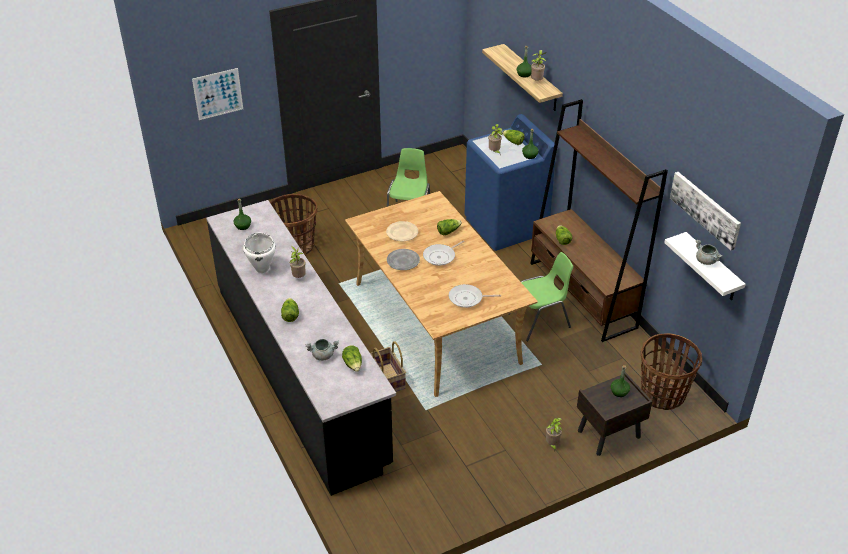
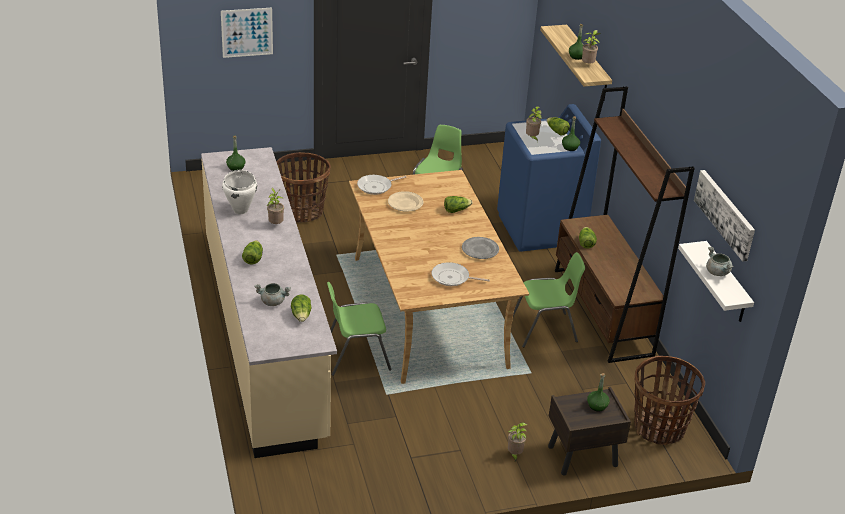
camera: 10 degrees right, 5 degrees down
black counter [206,200,396,496] -> beige counter [201,147,337,458]
basket [370,341,406,392] -> green chair [327,282,391,376]
grey plate [387,249,420,270] -> grey plate moved to [462,237,499,259]
frying pan [423,240,464,266] -> frying pan moved to [357,175,406,195]

